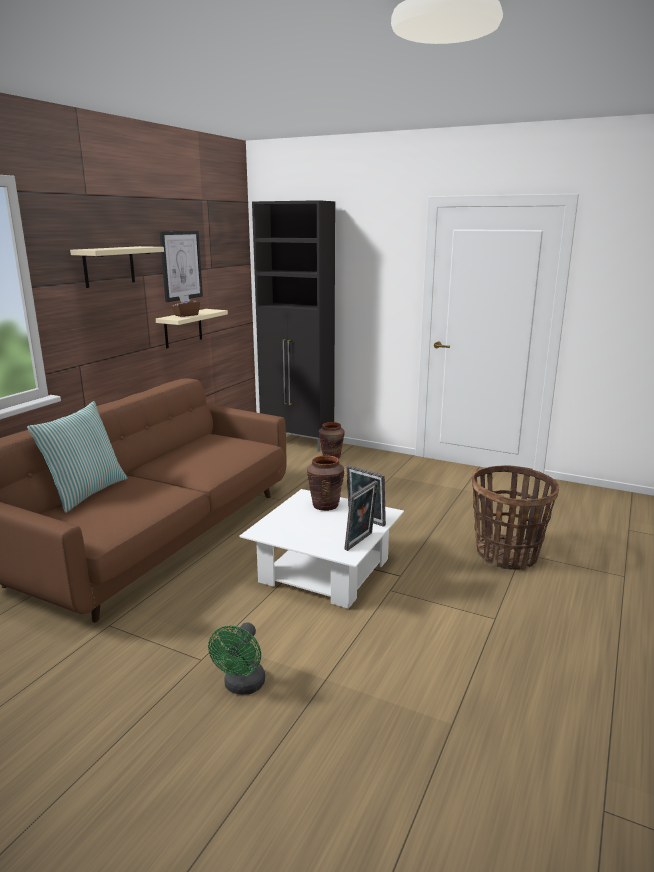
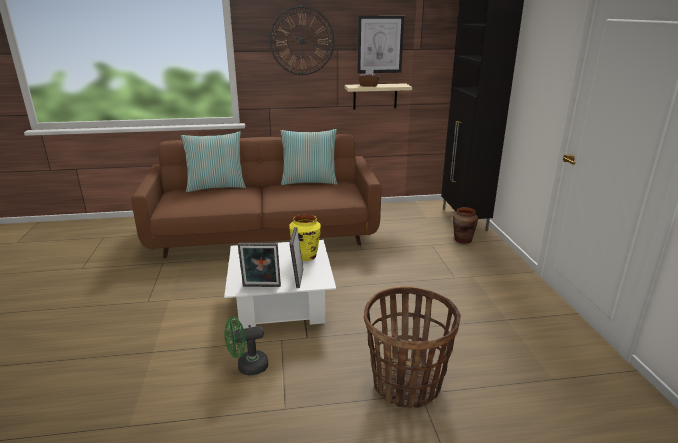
camera: 55 degrees right, 5 degrees up
beige shelf [70,246,164,288] -> wall clock [269,6,334,75]
green fan [208,622,265,695] -> green fan moved to [224,317,268,376]
brown vase [307,455,345,511] -> yellow vase [289,214,321,261]
none -> pillow [281,129,337,185]

